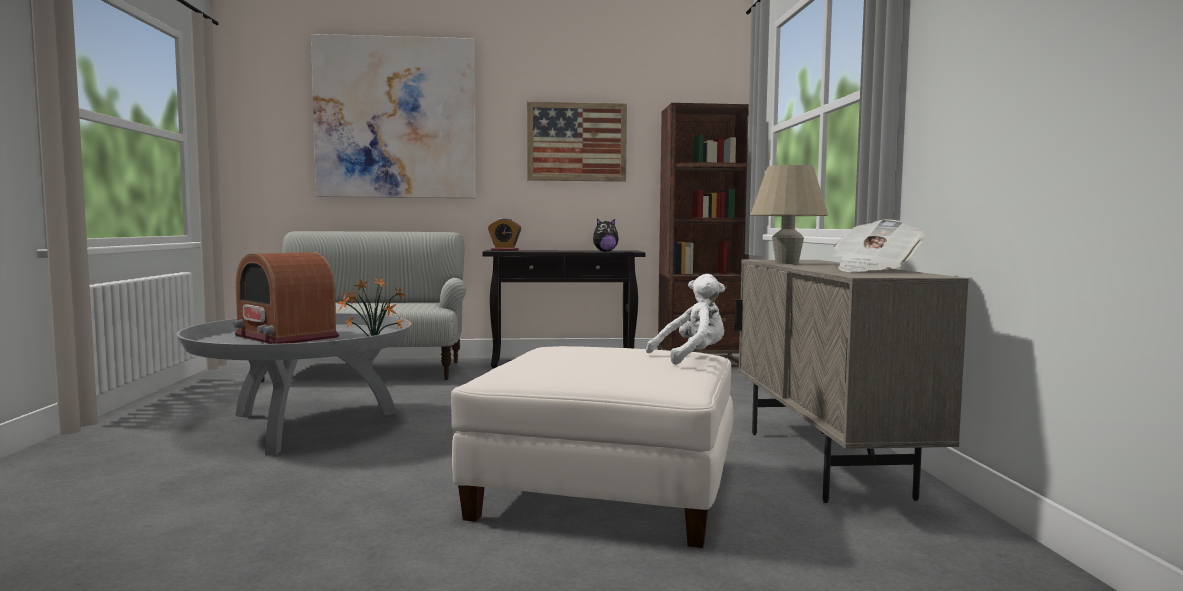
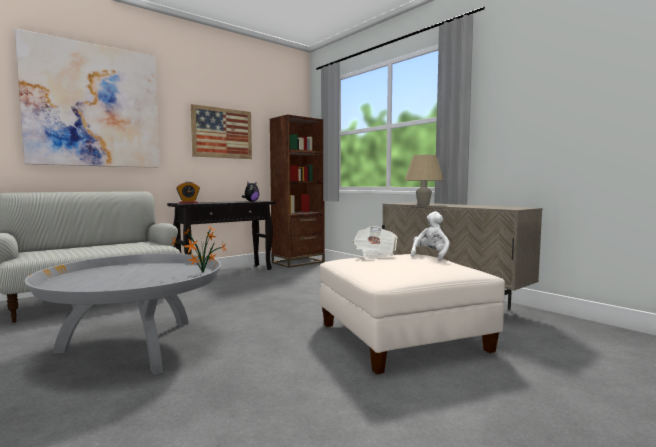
camera: 35 degrees left, 0 degrees up
radio [233,252,339,344] -> none
newspaper [833,219,927,272] -> newspaper moved to [353,226,398,259]

